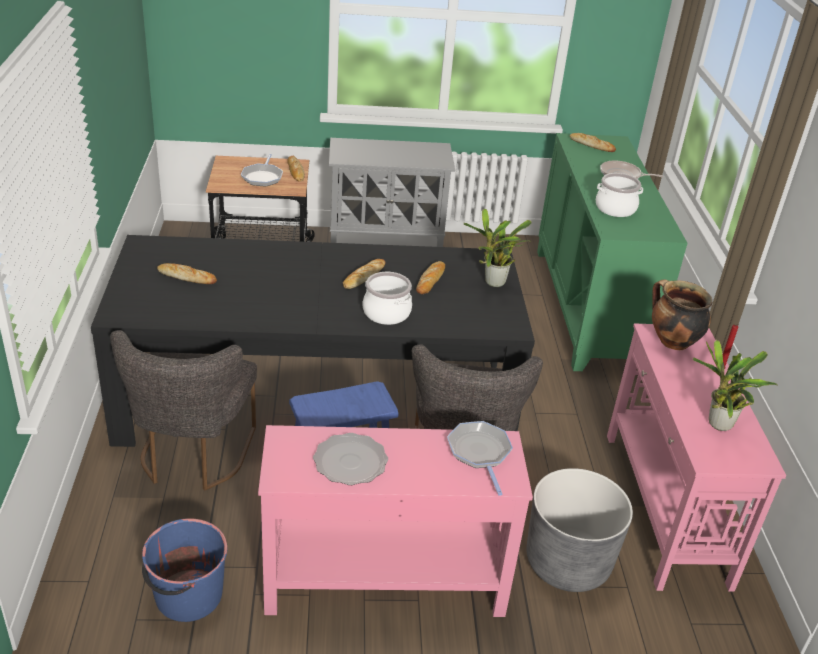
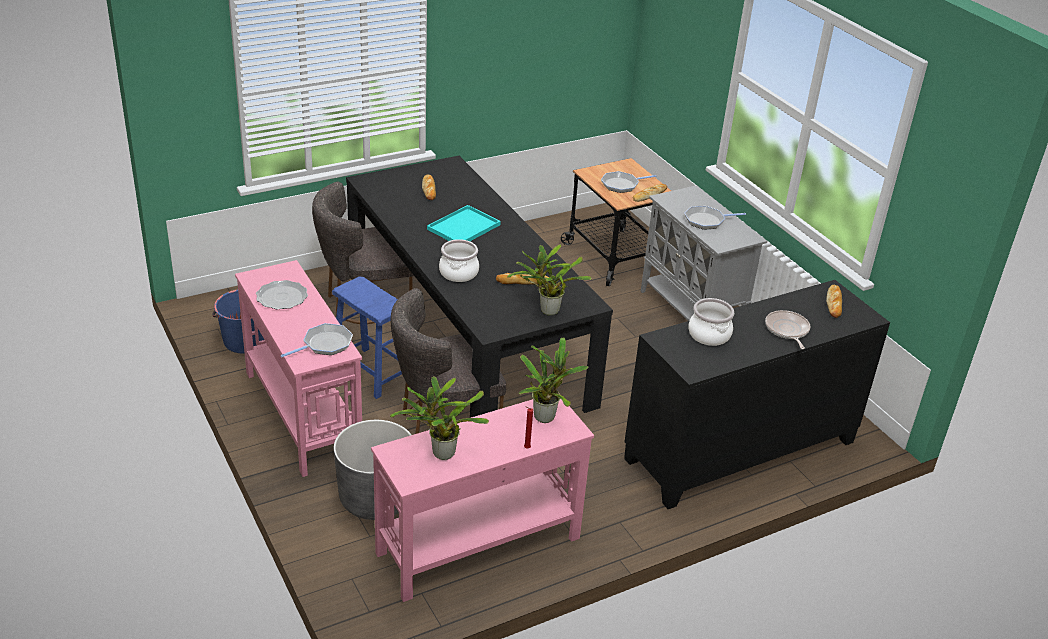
camera: 65 degrees right, 0 degrees up
bread [343,259,386,289] -> none
green cabinet [537,133,687,371] -> black cabinet [624,280,890,509]
cooking pot [652,279,712,350] -> potted plant [518,337,589,423]
none -> turquoise tray [427,205,501,241]
none -> frying pan [684,206,746,230]

